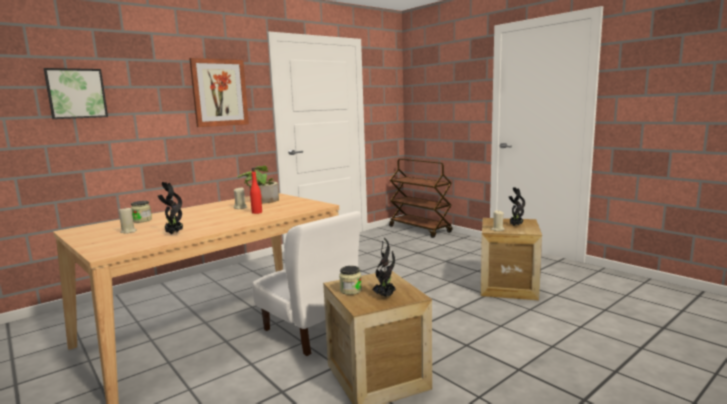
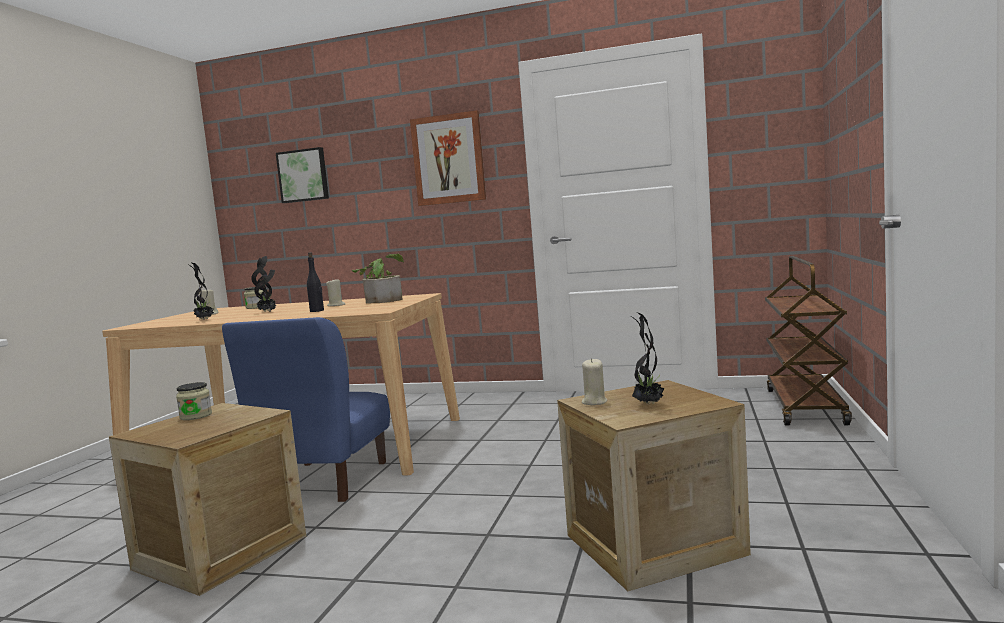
camera: 55 degrees right, 5 degrees down
red bottle [250,167,262,214] -> black bottle [307,252,324,312]
white chair [252,211,361,356] -> blue chair [222,317,390,502]
potted plant [372,238,396,297] -> potted plant moved to [251,256,276,312]

